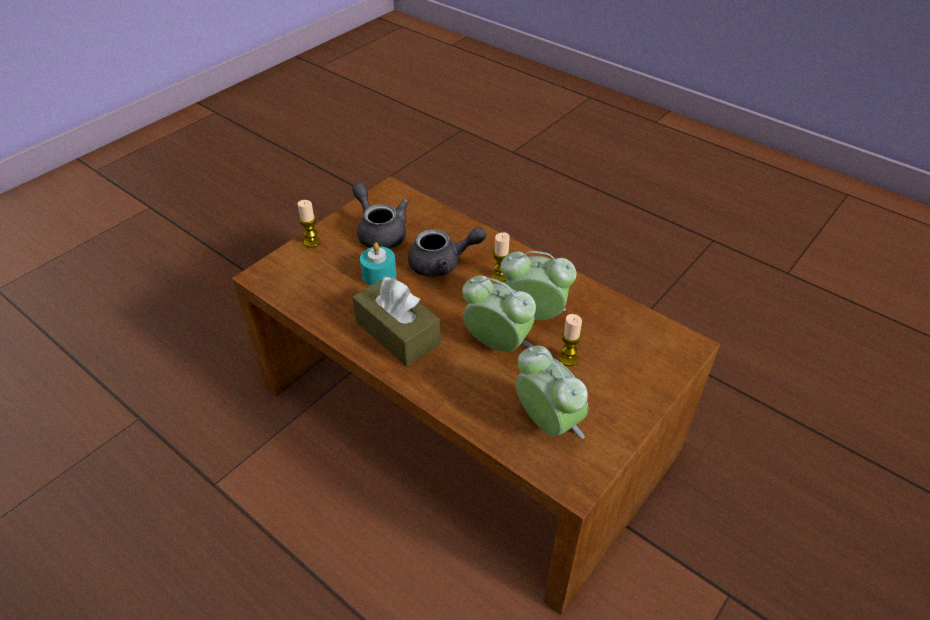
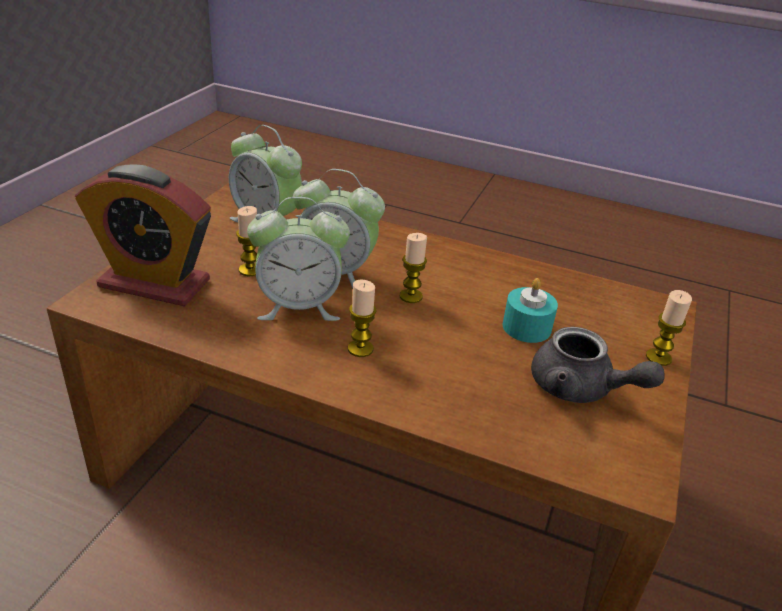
camera: 160 degrees right, 10 degrees down
brown tissue box [352,277,441,367] -> none
grey teapot [408,226,487,277] -> none
none -> alarm clock [75,165,211,306]
none -> candle [399,233,427,303]

